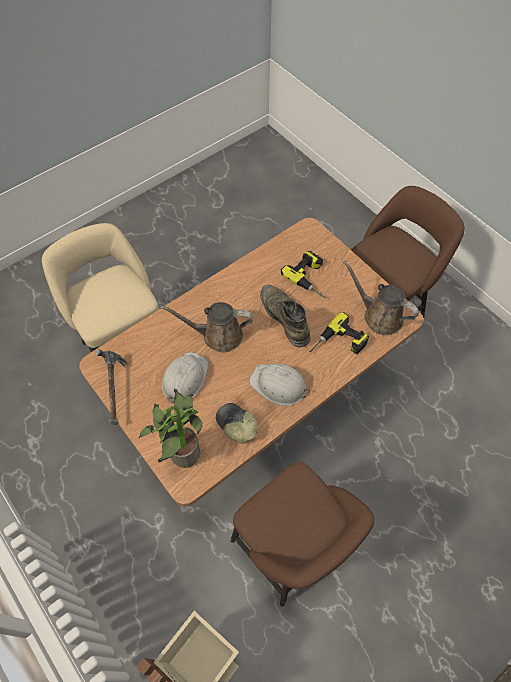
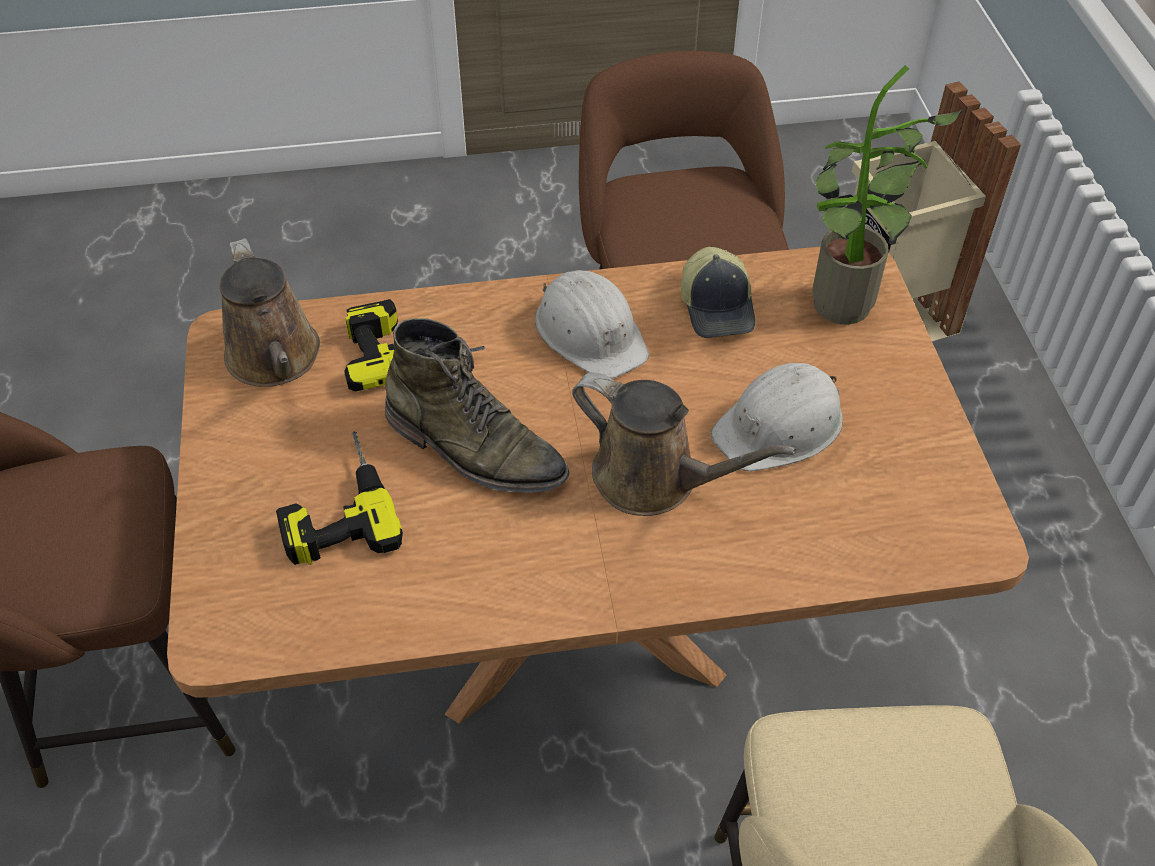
camera: 150 degrees left, 10 degrees down
hammer [95,349,128,425] -> none
green boot [260,285,310,347] -> green boot turned 60 degrees counterclockwise [385,318,569,493]

